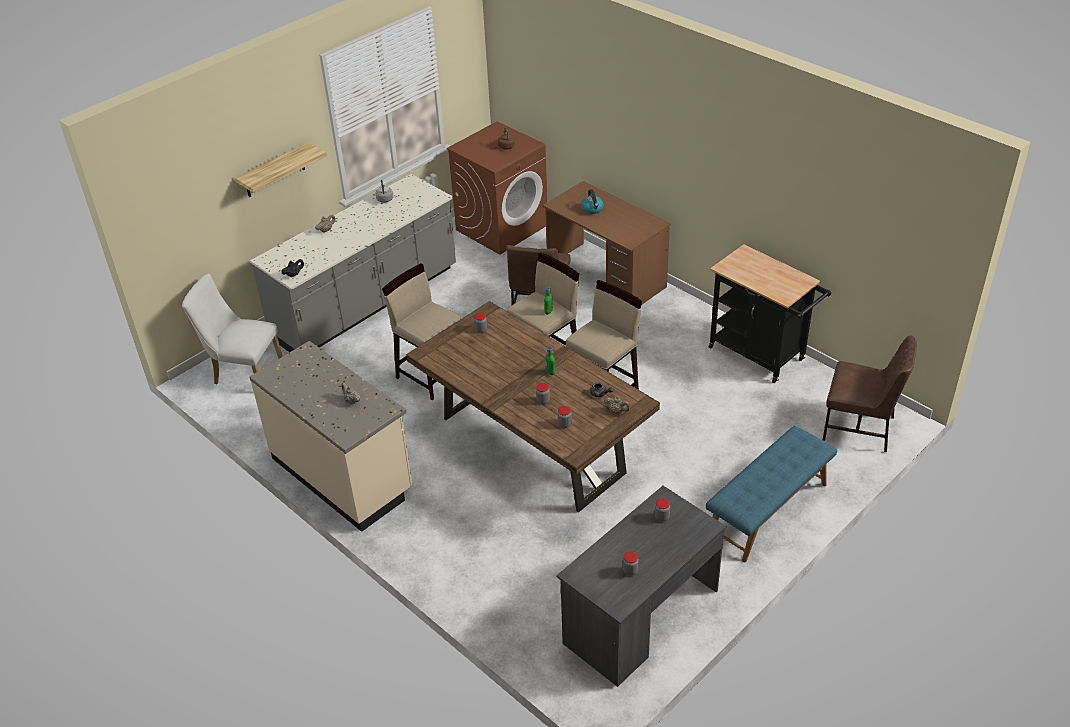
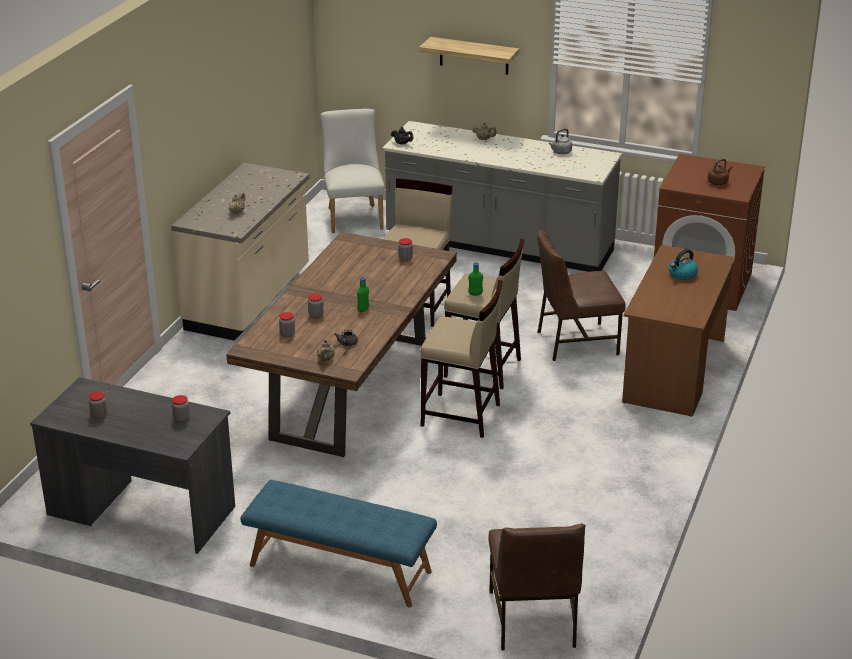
camera: 65 degrees right, 10 degrees down
black cart [709,244,831,383] -> none

